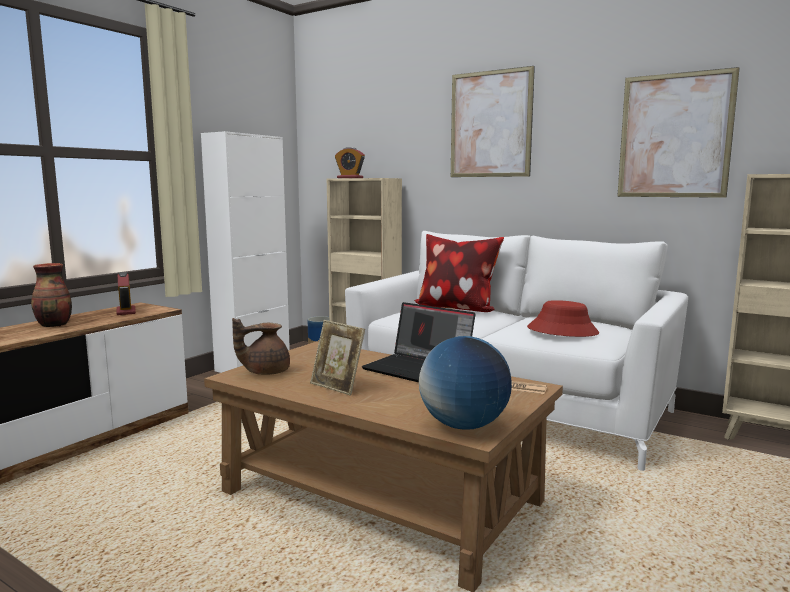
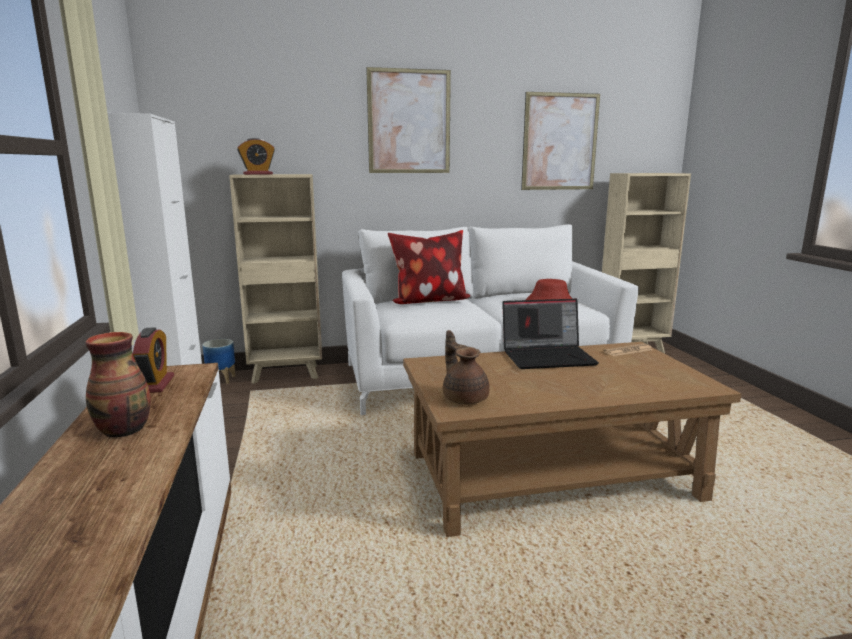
camera: 45 degrees left, 5 degrees up
alarm clock [116,272,136,315] -> alarm clock turned 120 degrees counterclockwise [133,327,174,393]
brown teapot [232,318,290,375] -> brown teapot turned 135 degrees clockwise [443,330,490,404]
picture frame [310,320,365,396] -> none
globe [419,336,512,430] -> none

